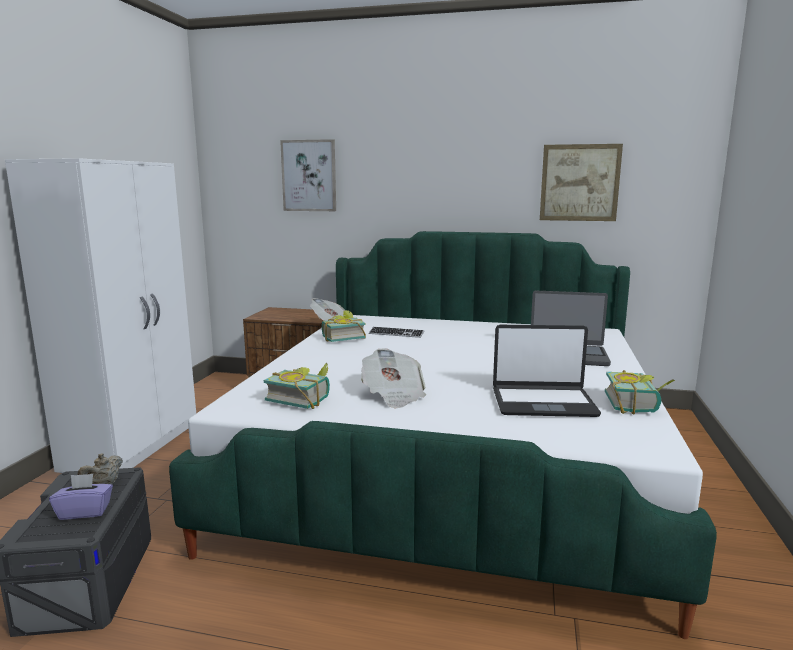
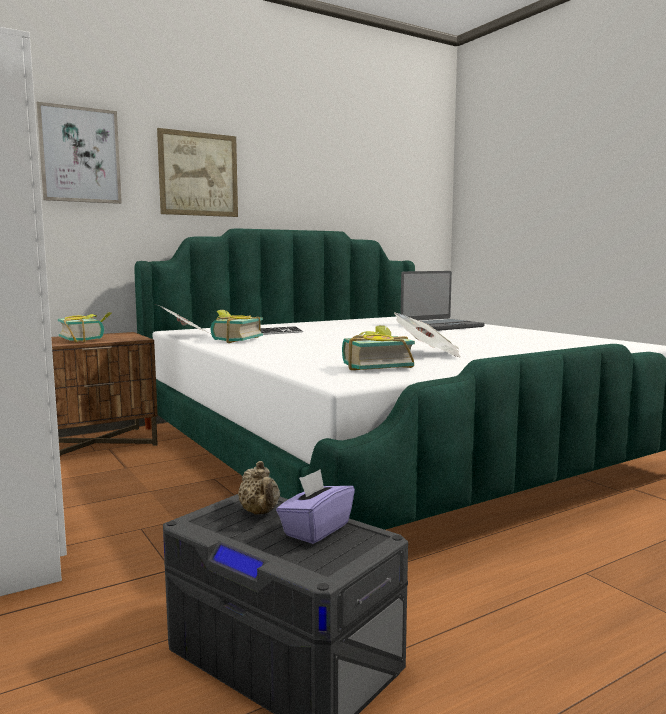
camera: 45 degrees left, 5 degrees down
laptop [493,325,601,417] -> none
picture [540,144,623,221] -> picture moved to [157,128,238,217]
book [605,370,675,414] -> book moved to [58,312,112,343]

